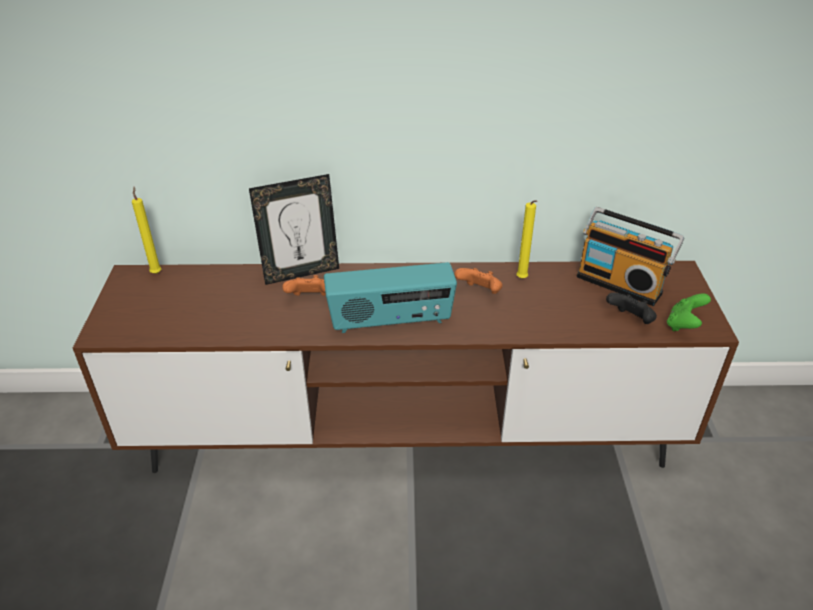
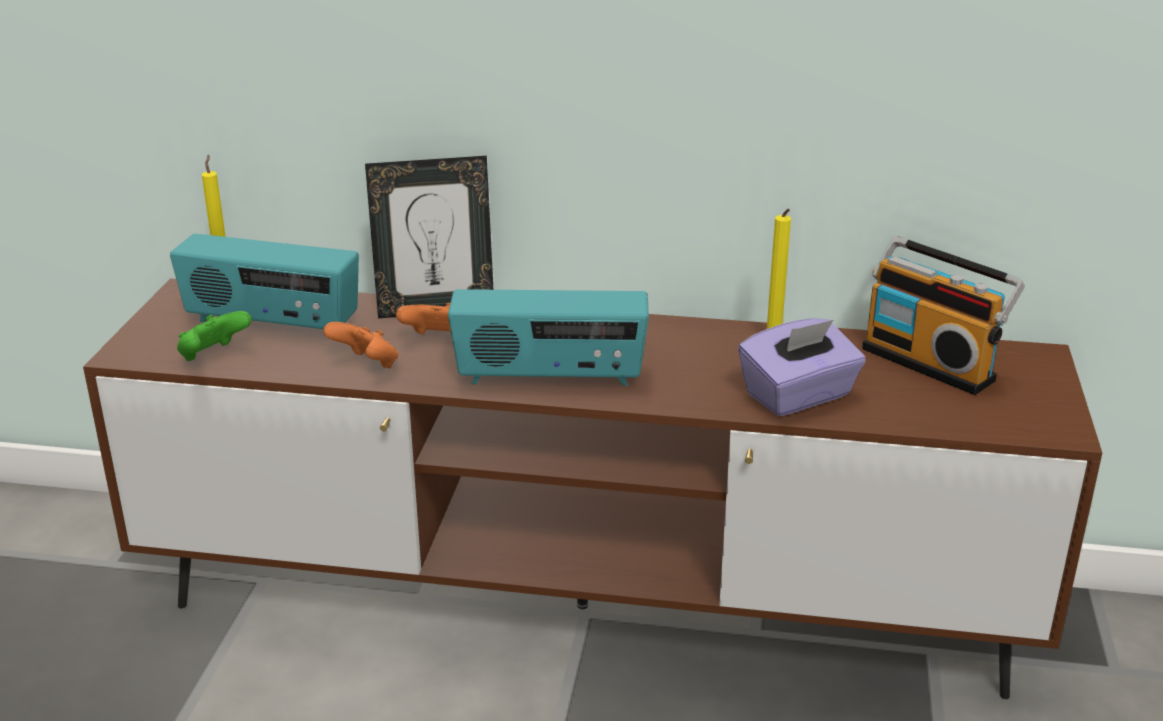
camera: 10 degrees right, 10 degrees down
orange game controller [454,268,503,294] -> orange game controller moved to [323,322,398,368]
black game controller [606,292,657,324] -> none
green game controller [667,293,711,331] -> green game controller moved to [177,311,252,361]
none -> radio [170,234,359,330]
none -> purple tissue box [738,318,866,416]

